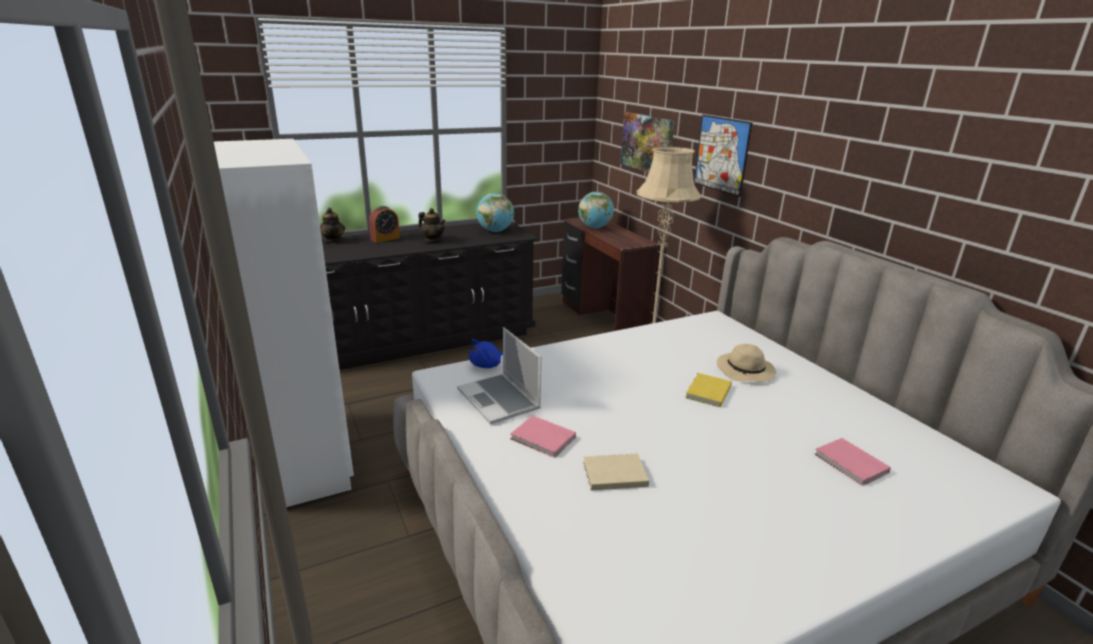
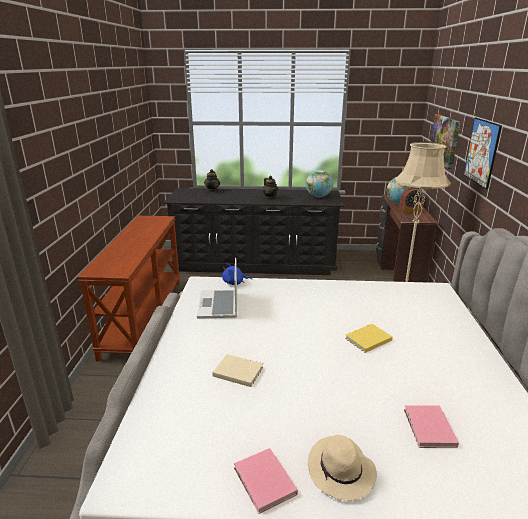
camera: 30 degrees right, 0 degrees up
white wardrobe [214,139,354,507] -> brown console table [77,216,180,362]
alarm clock [369,206,400,243] -> alarm clock moved to [399,187,423,213]
pink book [510,415,576,458] -> pink book moved to [234,448,298,514]
beige hat [717,344,776,382] -> beige hat moved to [308,435,377,501]

